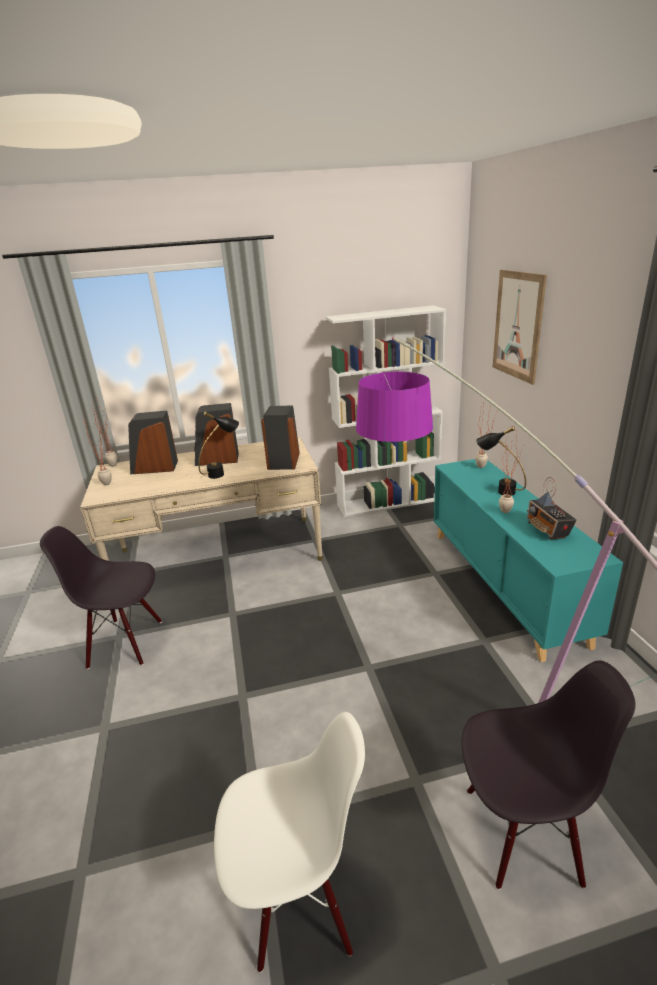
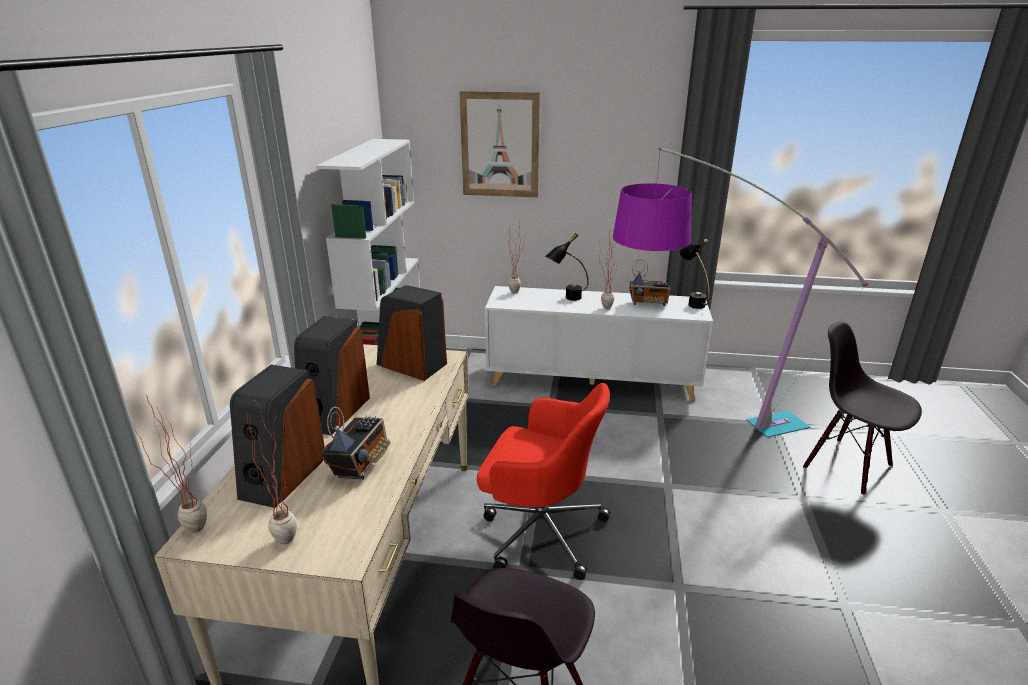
camera: 70 degrees left, 0 degrees up
black table lamp [198,412,239,479] -> black table lamp moved to [679,239,710,309]
white chair [214,712,365,973] -> none
turquoise cabinet [434,459,623,662] -> white cabinet [485,286,713,401]
black chair [462,661,635,890] -> black chair turned 60 degrees counterclockwise [803,321,922,495]
none -> radio [321,407,390,479]
none -> red office chair [477,383,610,580]

